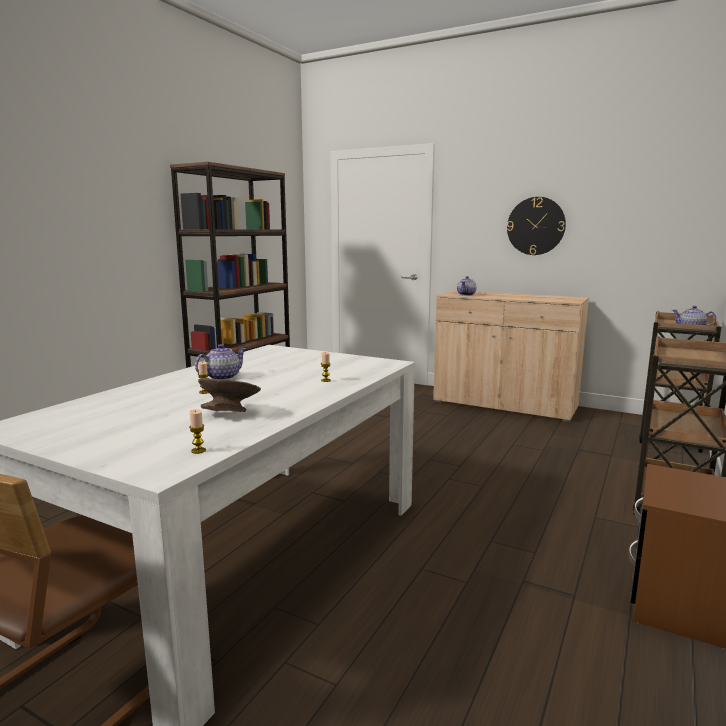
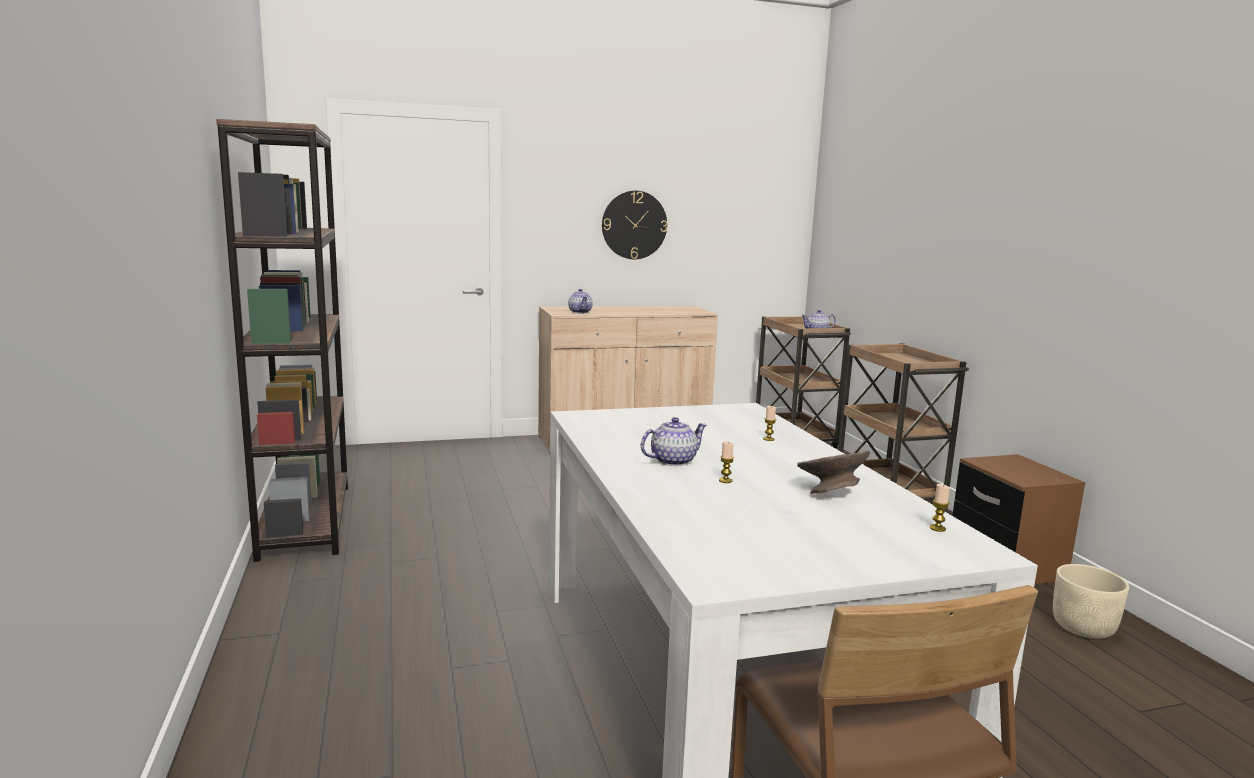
camera: 45 degrees left, 0 degrees up
teapot [195,344,246,380] -> teapot turned 60 degrees clockwise [641,417,707,466]
none -> beige planter [1053,564,1129,639]

